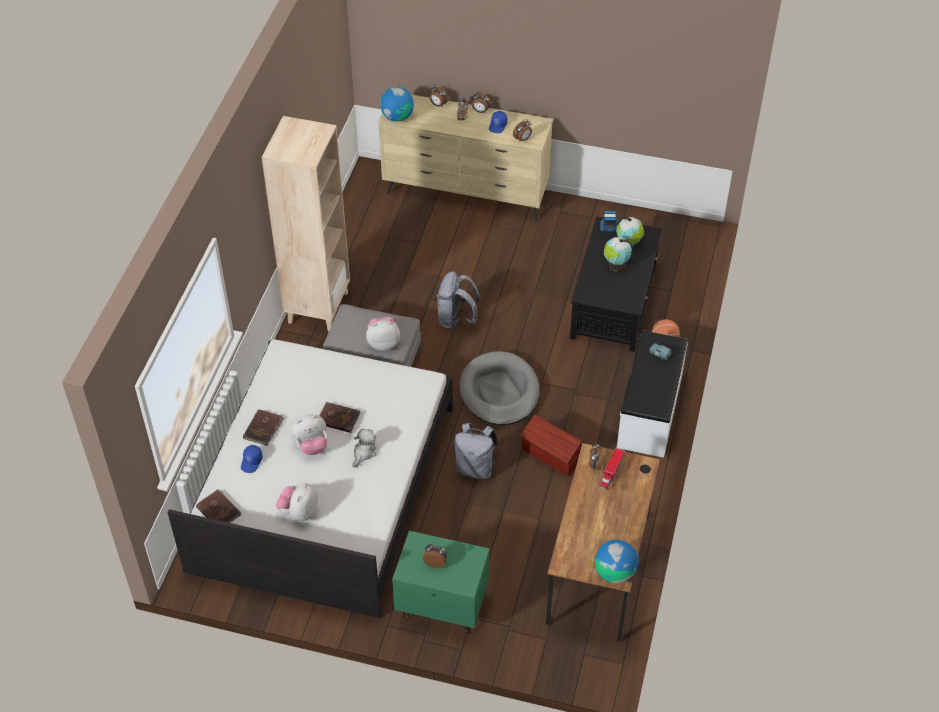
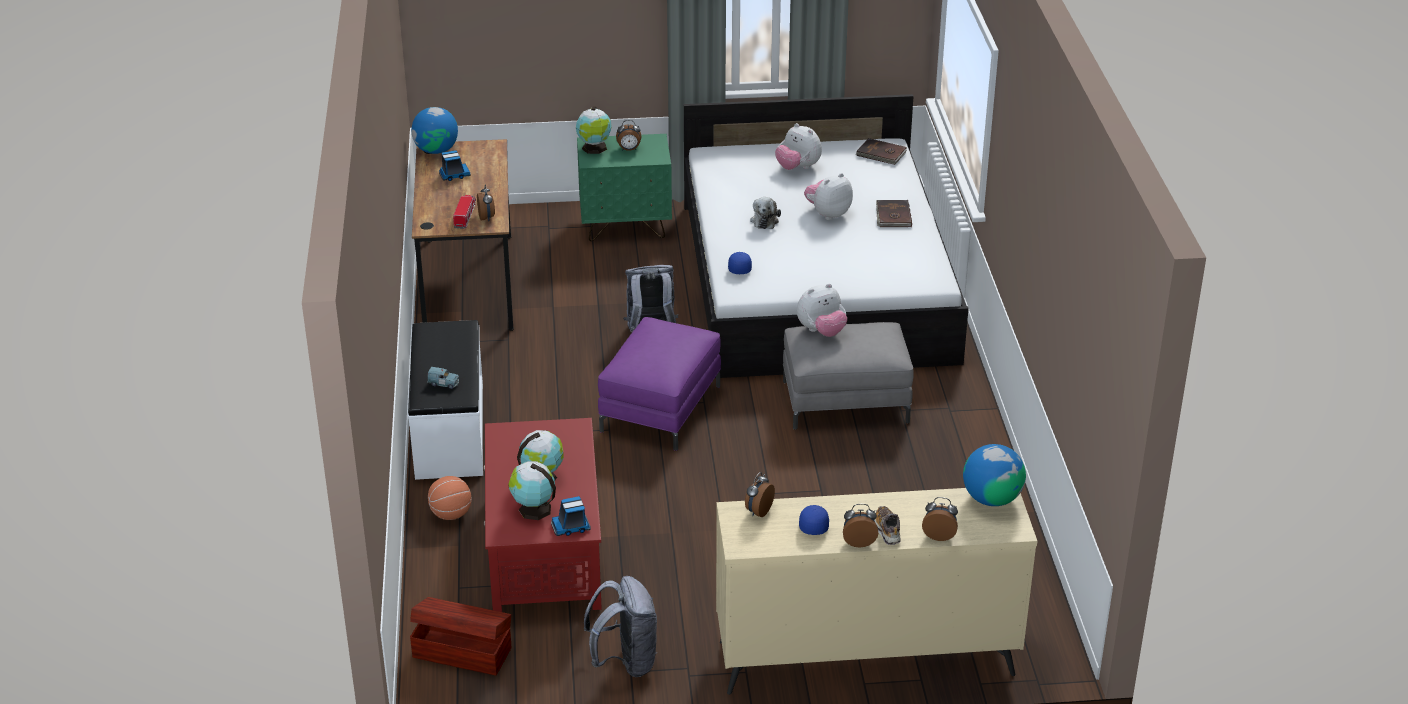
camera: 160 degrees right, 15 degrees down
blue cap [241,445,263,473] -> blue cap moved to [728,252,752,274]
beige bookcase [261,116,350,331] -> none
plush toy [276,483,318,521] -> plush toy turned 135 degrees clockwise [775,123,822,170]
brown book [319,402,361,433] -> none
grey backpack [437,271,480,330] -> grey backpack moved to [584,576,657,677]
grey dog bed [460,351,540,425] -> purple ottoman [598,317,721,451]
brown storage box [520,414,582,476] -> brown storage box moved to [410,597,511,676]
black coffee table [570,216,663,352] -> red coffee table [483,418,602,612]
none -> toy truck [439,150,471,181]
none -> globe [576,107,612,154]

